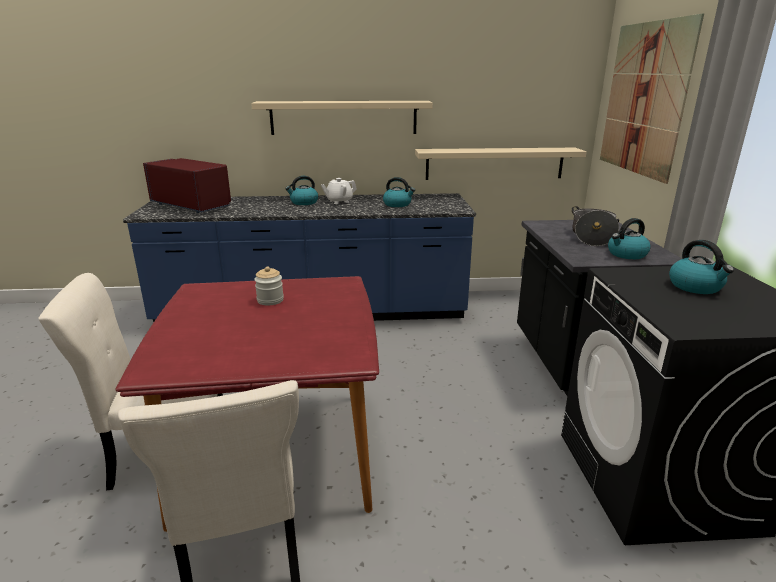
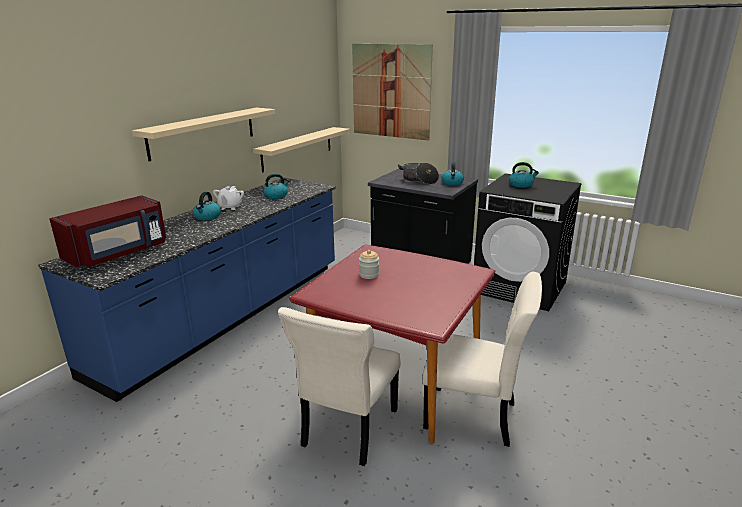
camera: 55 degrees left, 0 degrees up
red microwave [143,158,231,213] -> red microwave turned 150 degrees clockwise [49,195,167,269]

